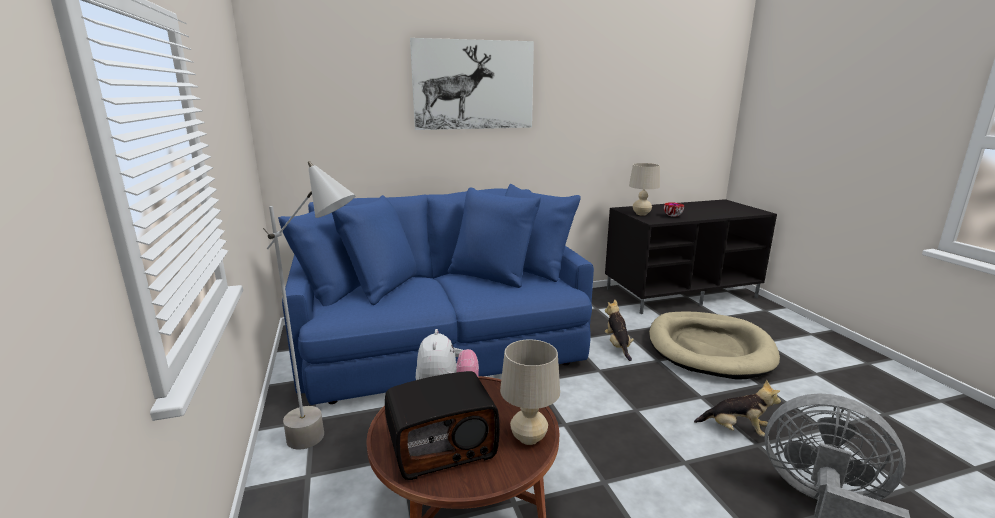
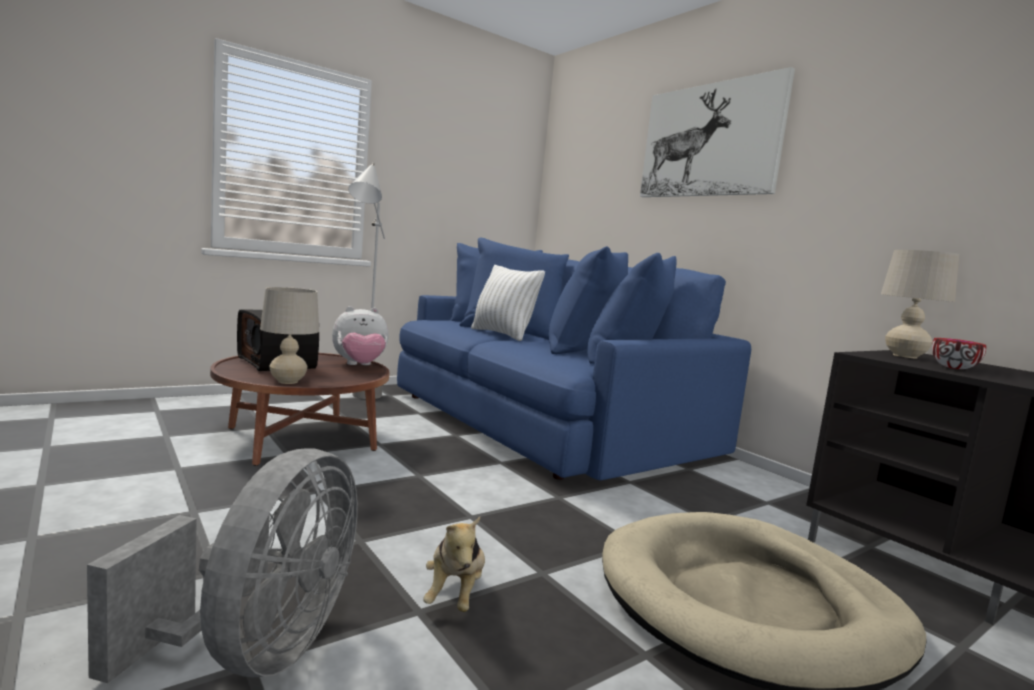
camera: 70 degrees right, 10 degrees down
plush toy [605,299,634,361] -> none
none -> white pillow [471,265,545,341]

